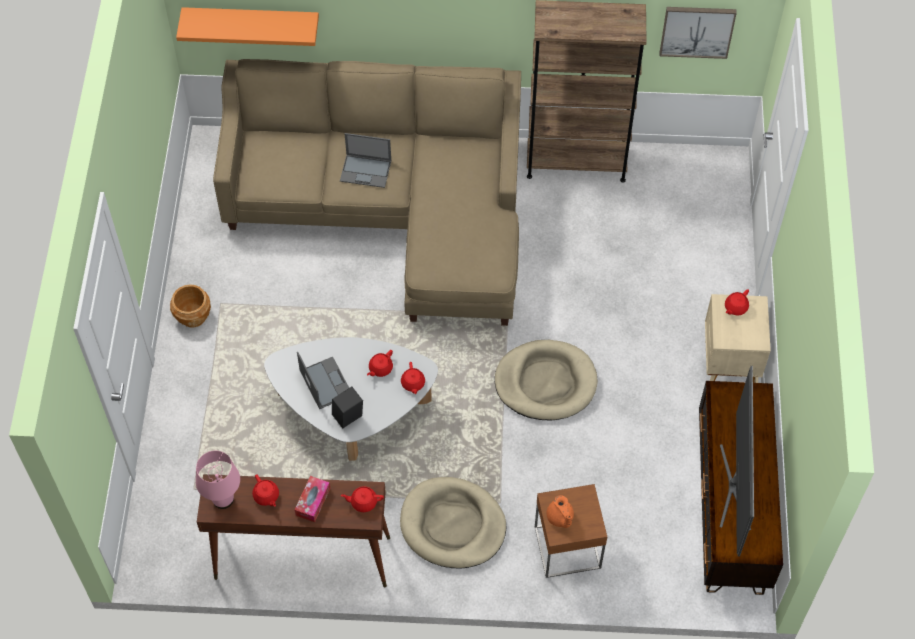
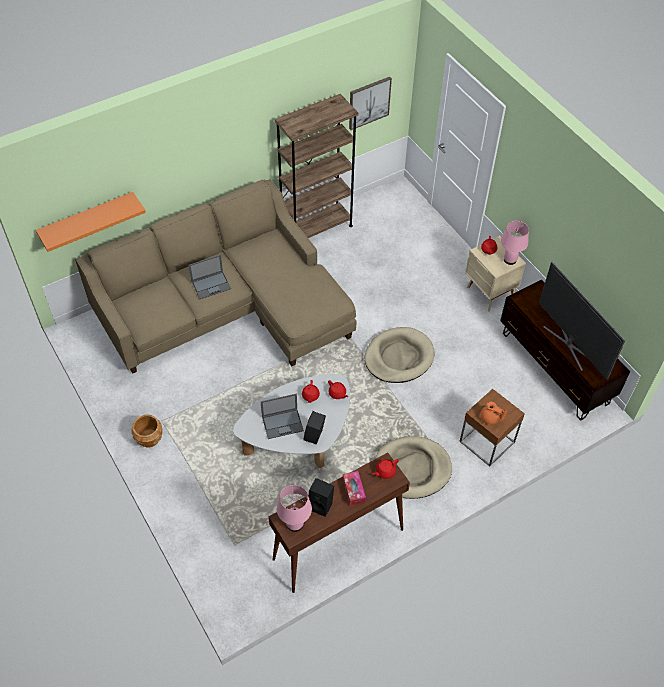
camera: 35 degrees left, 5 degrees down
red teapot [252,475,279,507] -> black speaker [308,478,334,517]
laptop [297,352,349,409] -> laptop turned 135 degrees clockwise [261,394,304,439]
none -> pink table lamp [501,221,529,265]

